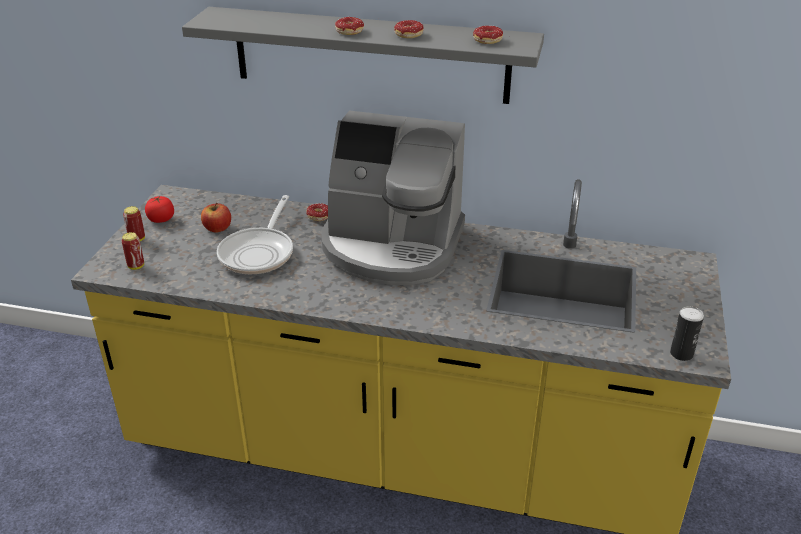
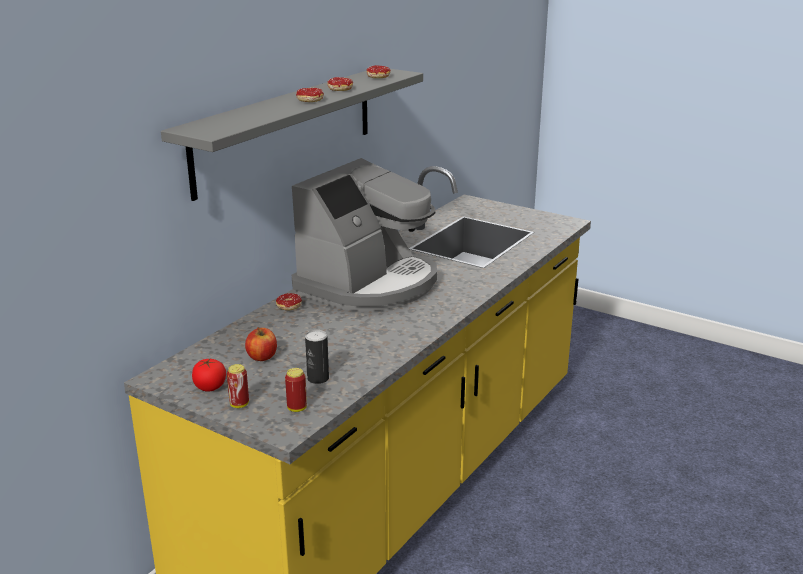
camera: 70 degrees left, 10 degrees down
frying pan [217,195,293,274] -> none
can [670,306,704,361] -> can moved to [305,330,329,384]

